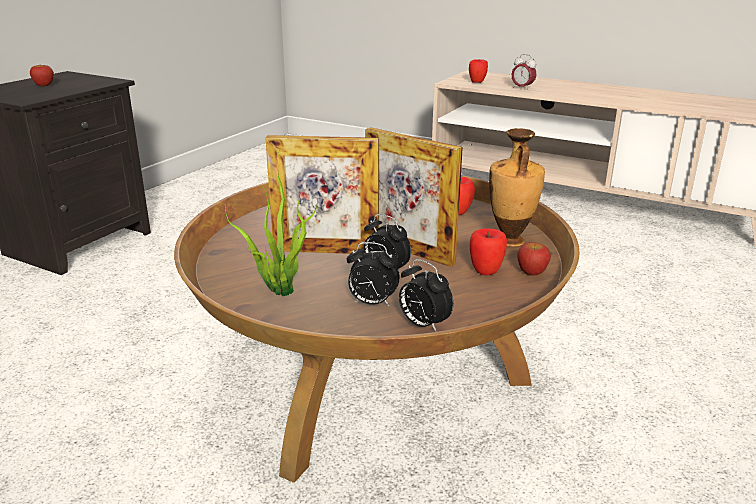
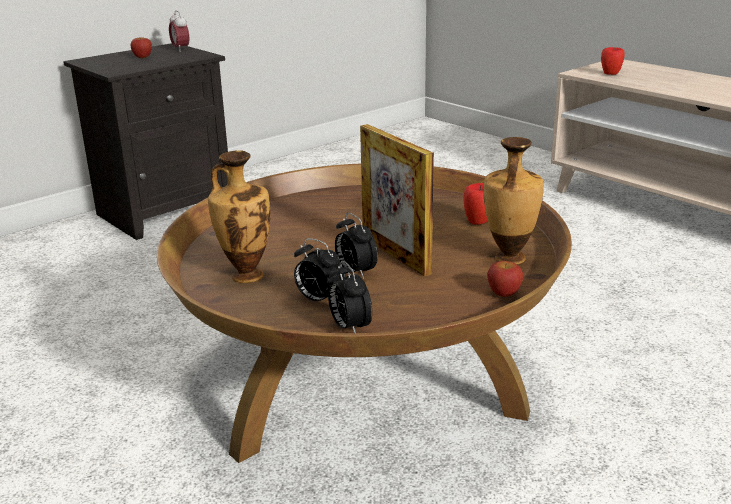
camera: 20 degrees right, 0 degrees up
potted plant [225,148,318,296] -> vase [208,150,271,283]
picture frame [266,135,379,254] -> none
apple [470,228,507,275] -> none
alarm clock [512,54,536,89] -> alarm clock moved to [169,10,190,52]

